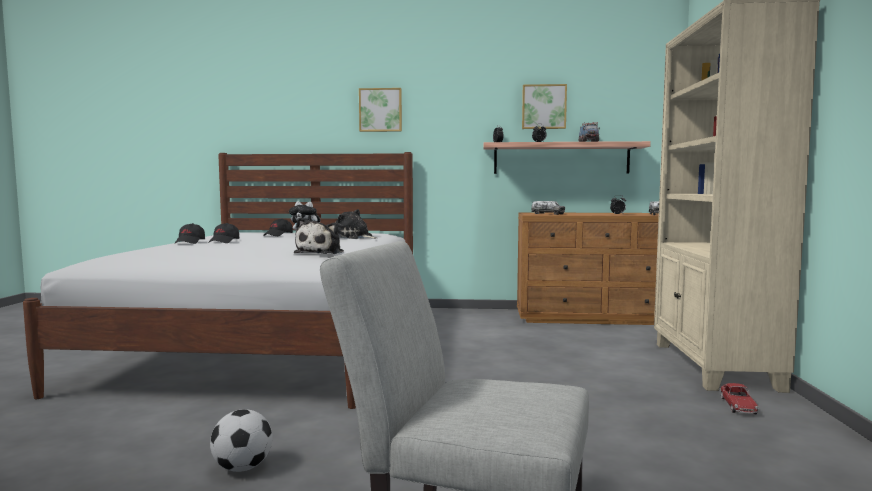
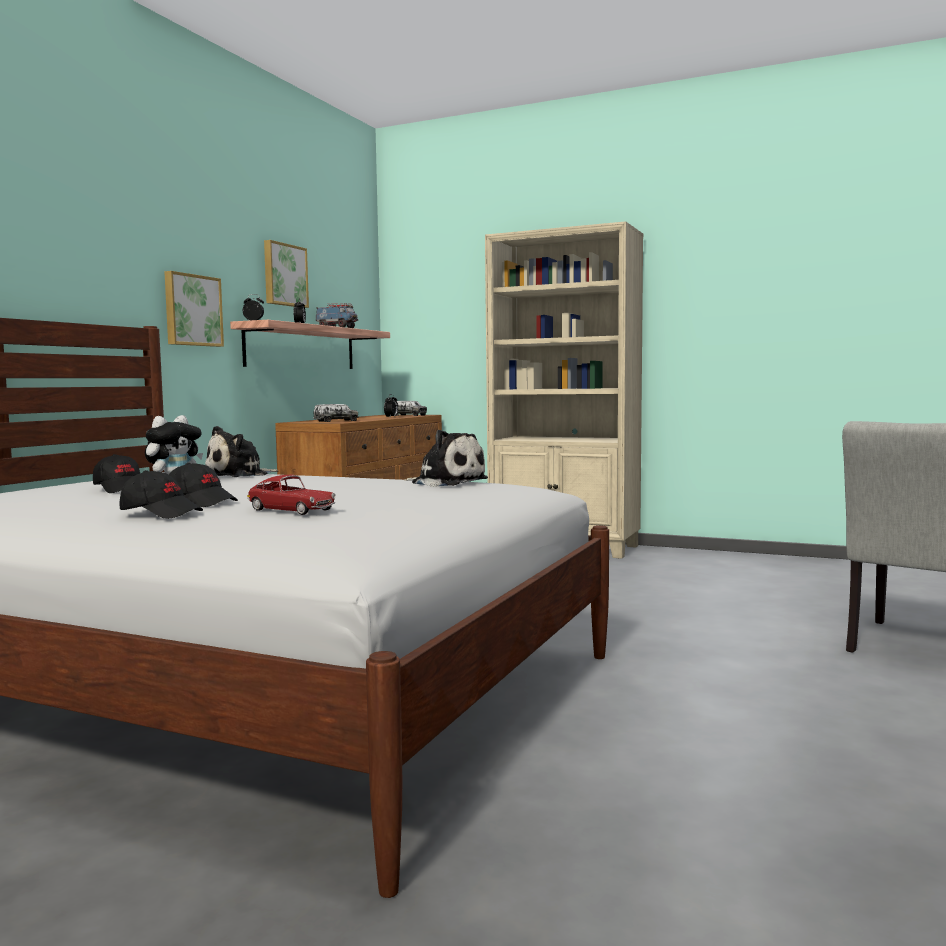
camera: 70 degrees left, 0 degrees up
football [210,409,273,472] -> none
picture [359,88,402,132] -> picture moved to [164,271,224,347]
toy car [720,383,759,414] -> toy car moved to [247,475,336,515]

